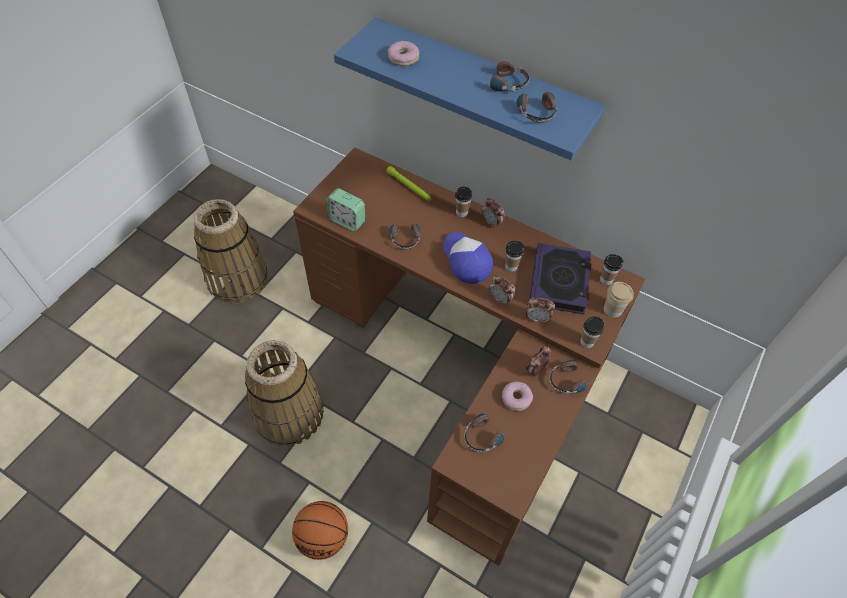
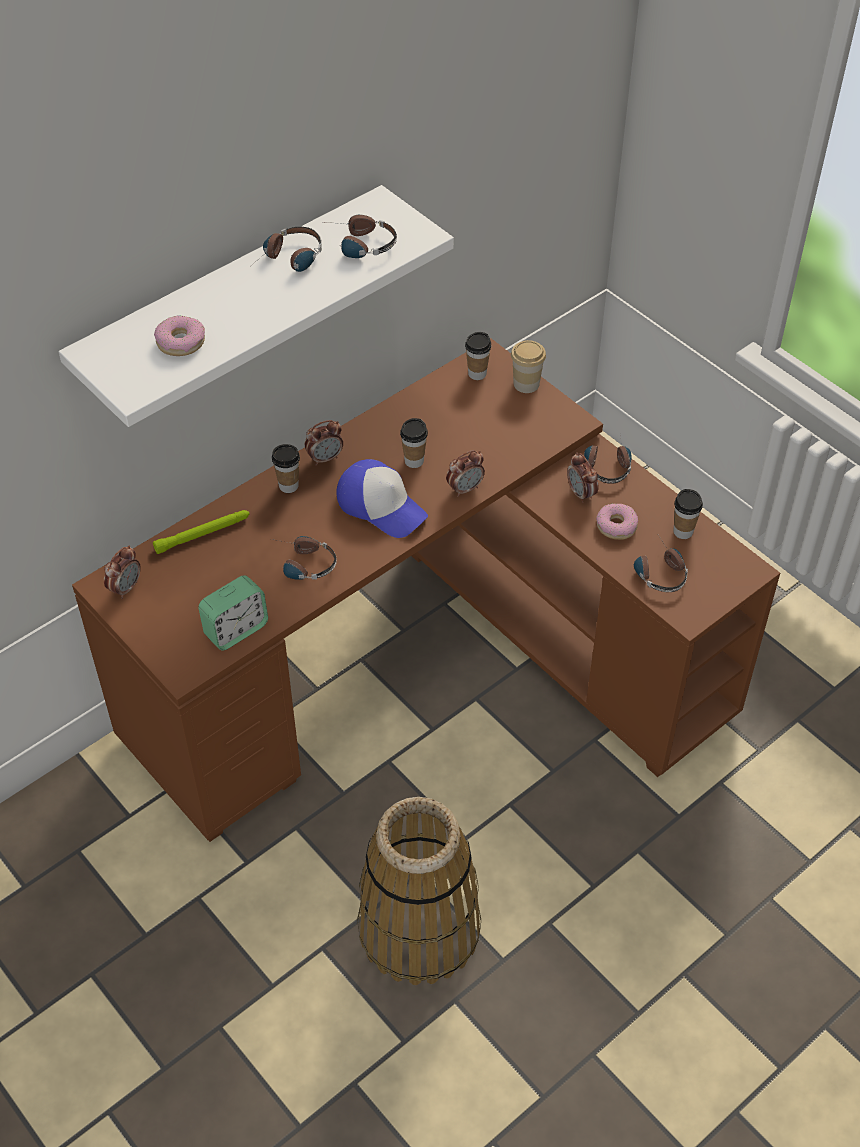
camera: 70 degrees left, 5 degrees down
basket [194,199,268,304] -> none
basketball [292,501,348,560] -> none
blue shelf [334,17,606,160] -> white shelf [59,185,454,427]
cap [443,232,493,284] -> cap turned 135 degrees counterclockwise [336,459,428,538]
alarm clock [526,297,555,323] -> alarm clock moved to [104,546,141,599]
book [530,243,592,314] -> none
cup [580,316,604,348] -> cup moved to [673,489,703,539]

